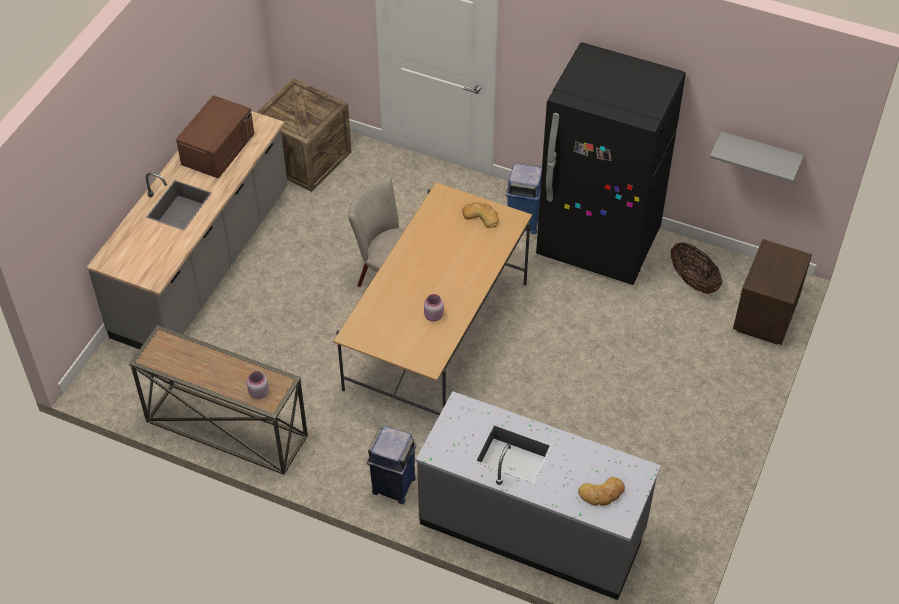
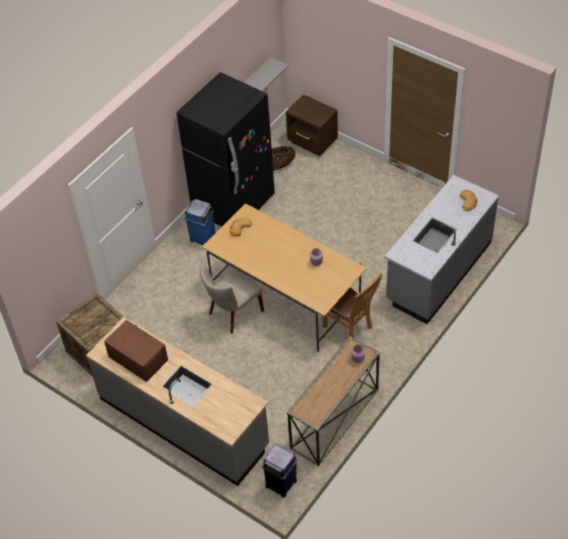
camera: 75 degrees left, 0 degrees up
blue trash can [367,426,417,504] -> blue trash can moved to [262,444,298,498]
none -> brown chair [322,273,382,338]

